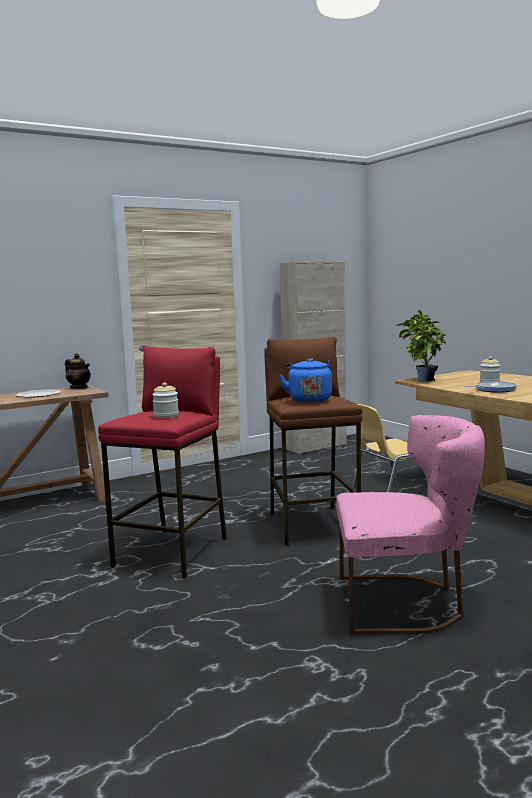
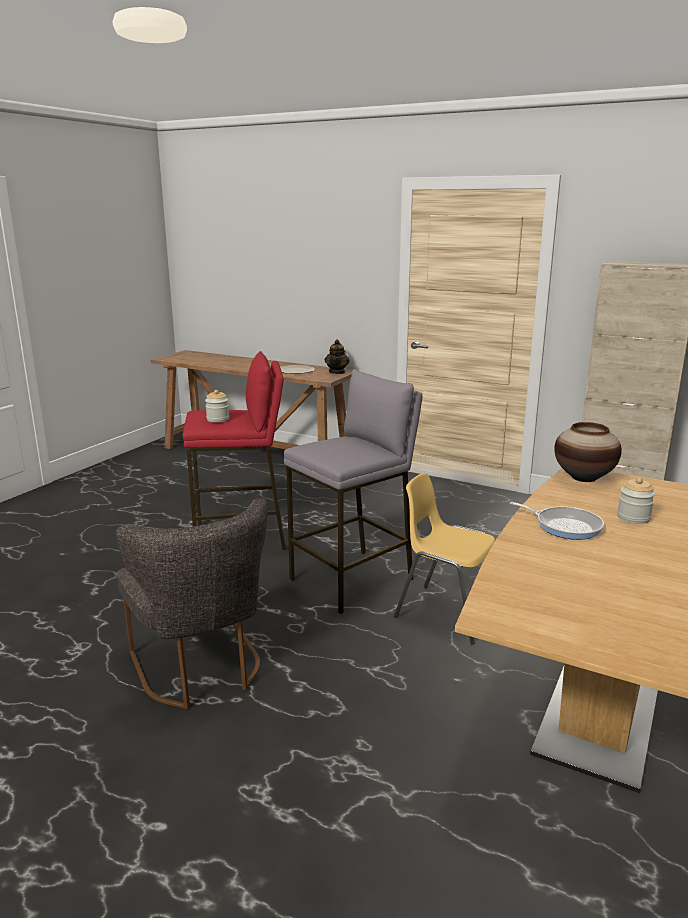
camera: 60 degrees right, 10 degrees up
brown stool [264,336,362,546] -> grey stool [284,369,423,615]
blue kettle [279,358,332,403] -> none
pink chair [336,415,485,634] -> grey chair [116,498,268,709]
potted plant [396,310,447,382] -> vase [554,422,622,482]

